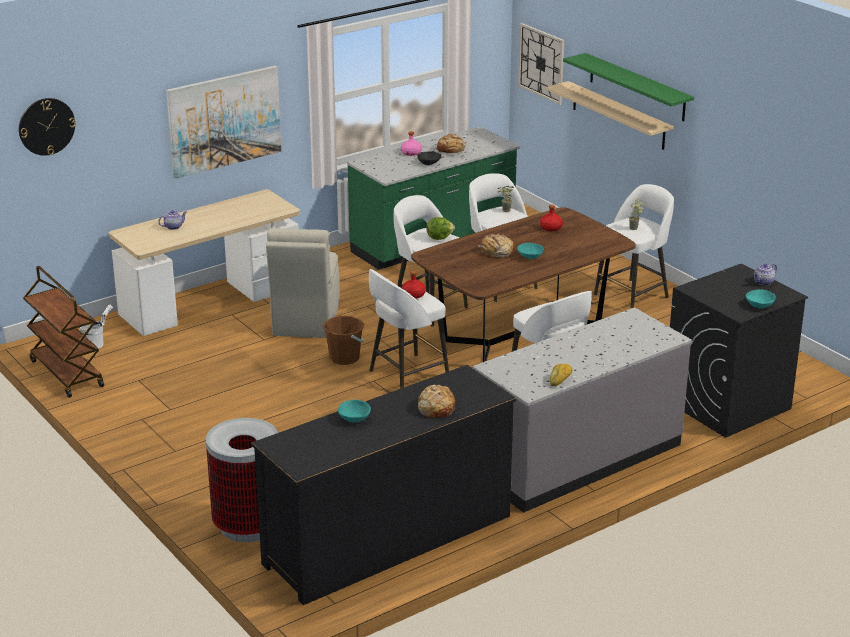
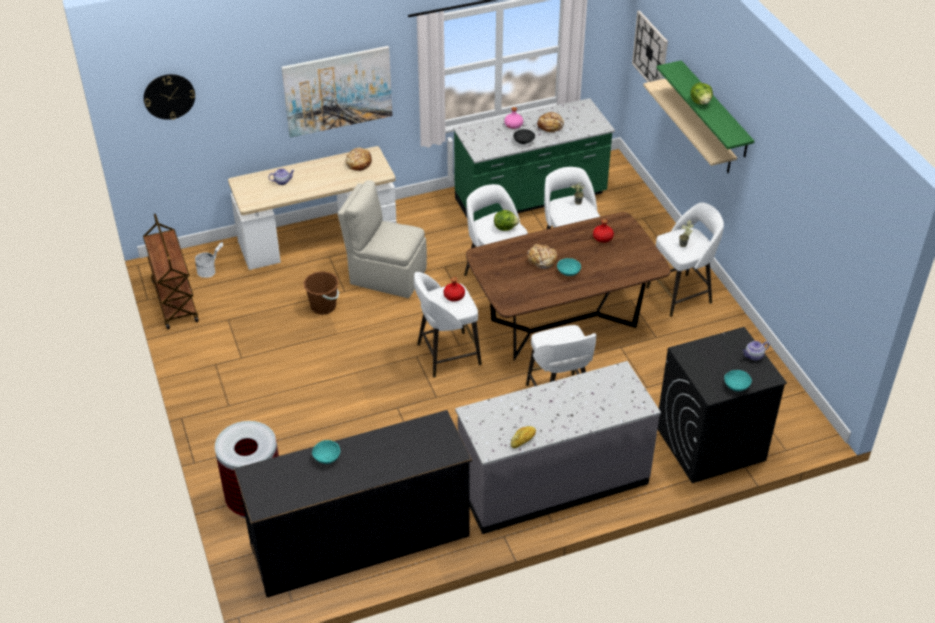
camera: 15 degrees right, 15 degrees up
beige chair [266,228,340,338] -> beige chair turned 90 degrees clockwise [337,180,427,298]
brown bucket [323,316,365,365] -> brown bucket moved to [303,271,339,315]
bread [418,384,455,418] -> bread moved to [346,147,372,171]
none -> lettuce [691,83,713,105]

